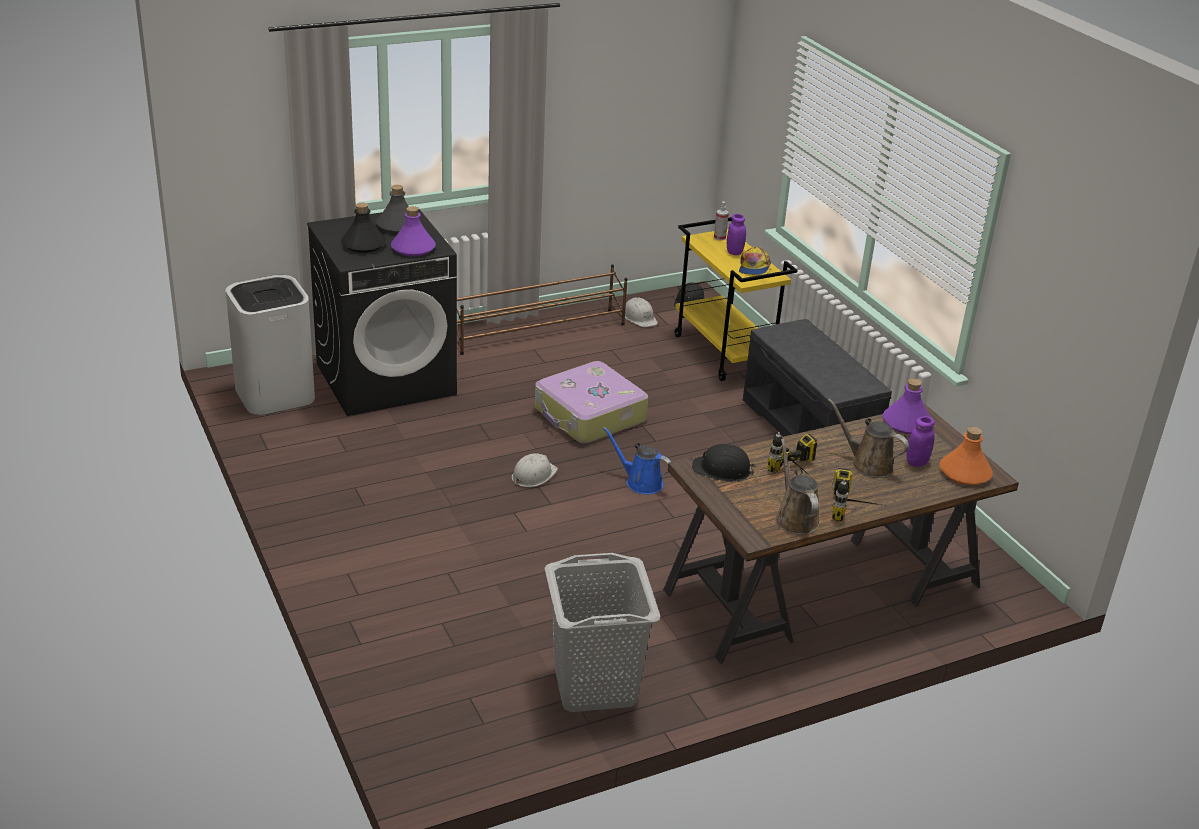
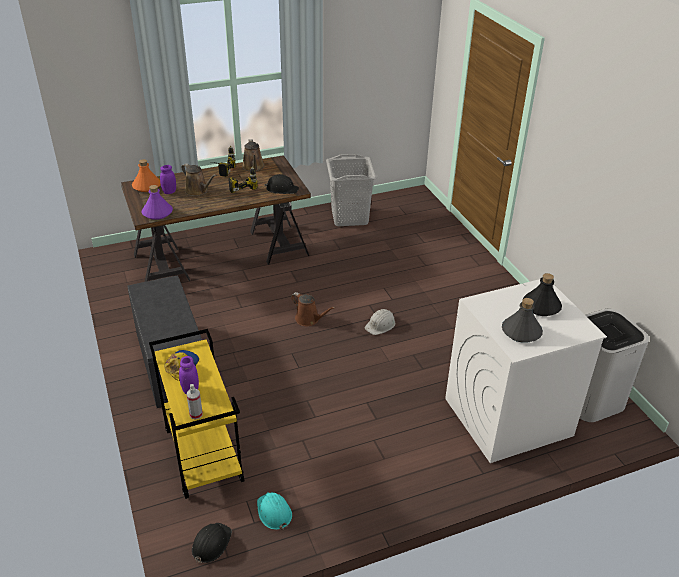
camera: 175 degrees left, 5 degrees up
black washing machine [307,209,457,416] -> white washing machine [445,279,607,463]
purple bottle [391,206,436,257] -> none
brown shoe rack [457,264,628,355] -> none
suitcase [535,361,648,443] -> none
blue watering can [603,427,671,494] -> brown watering can [291,292,335,326]
white hard hat [625,297,658,327] -> turquoise hard hat [257,492,292,530]

